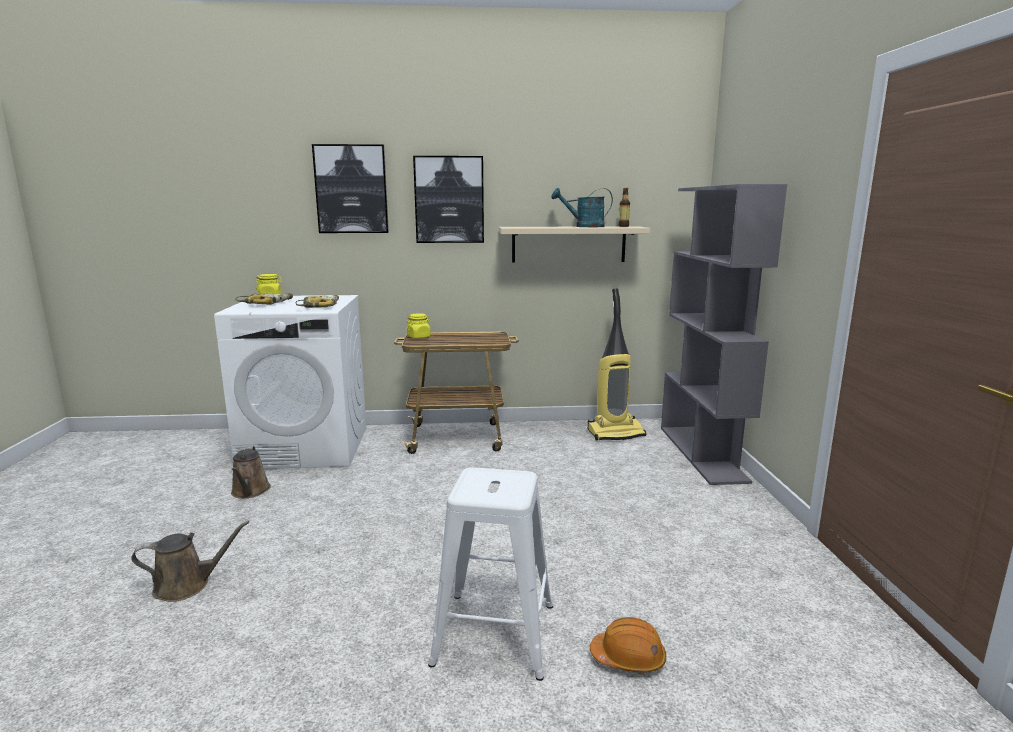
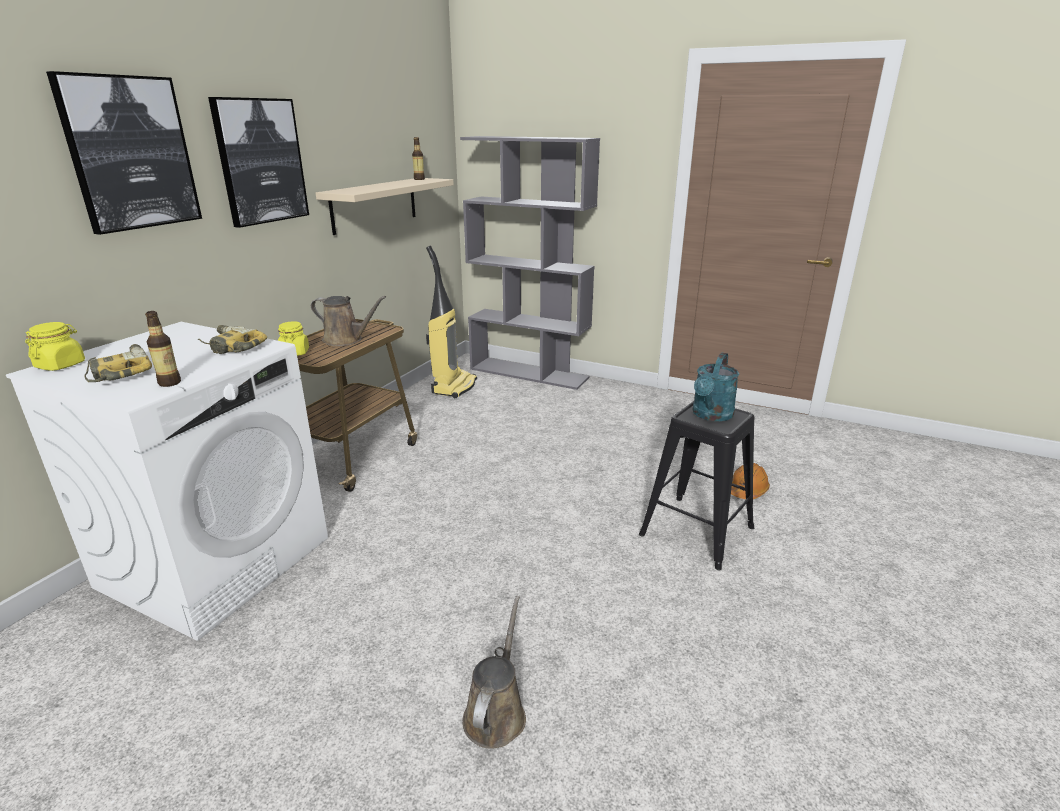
camera: 60 degrees left, 10 degrees up
brown watering can [231,446,271,498] -> brown watering can moved to [311,296,386,346]
white stool [428,467,553,681] -> black stool [639,401,755,571]
turquoise watering can [551,188,613,227] -> turquoise watering can moved to [692,352,739,421]
none -> bottle [145,311,181,387]

